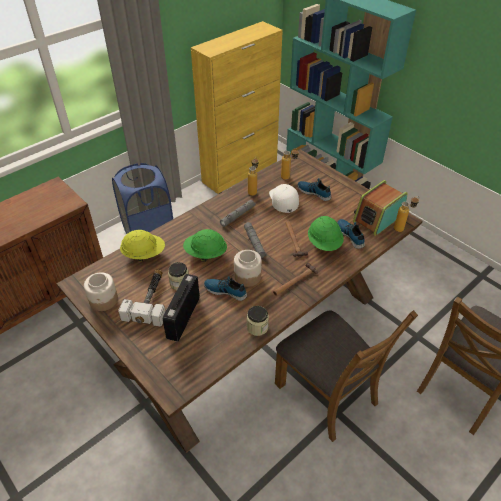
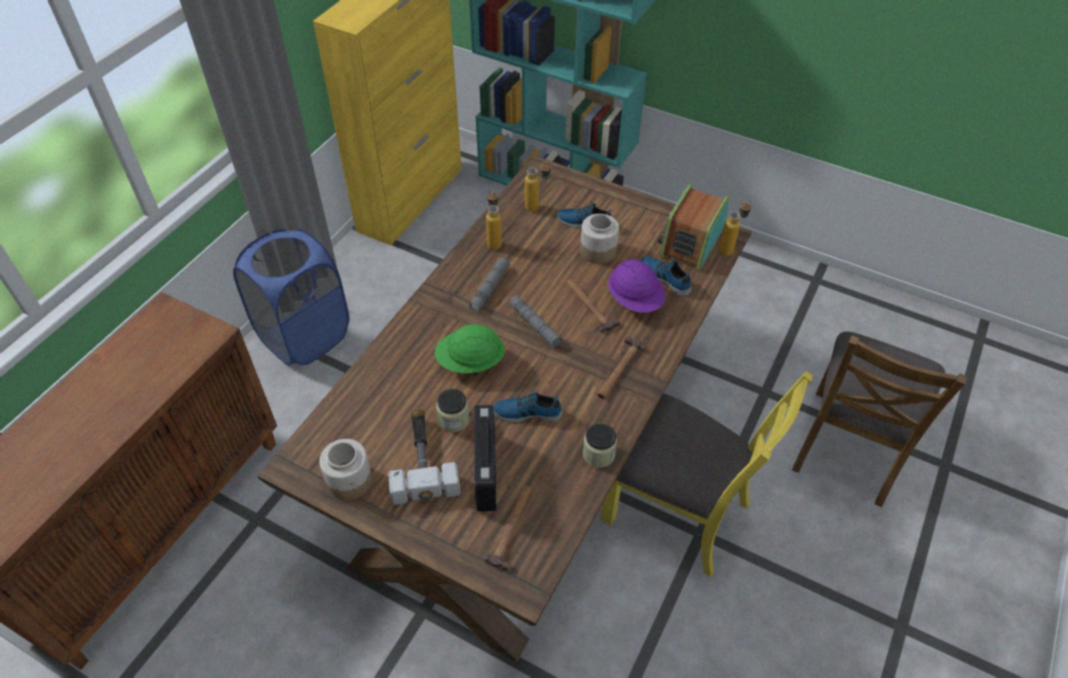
camera: 20 degrees left, 5 degrees up
yellow hard hat [120,230,165,262] -> none
jar [234,250,262,287] -> jar moved to [580,214,619,264]
white cap [269,184,299,213] -> none
brown chair [275,310,418,442] -> yellow chair [600,371,814,577]
green hard hat [308,216,344,251] -> purple hard hat [608,259,665,313]
none -> hammer [484,485,532,571]

